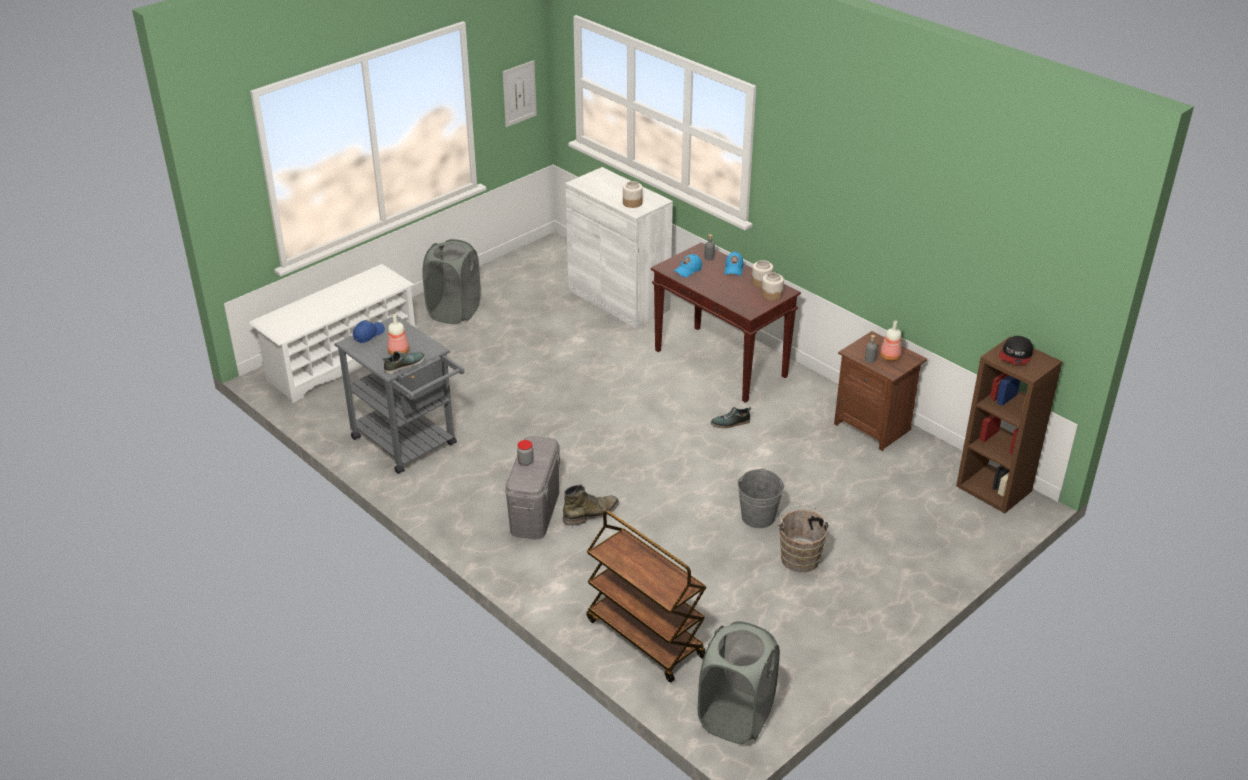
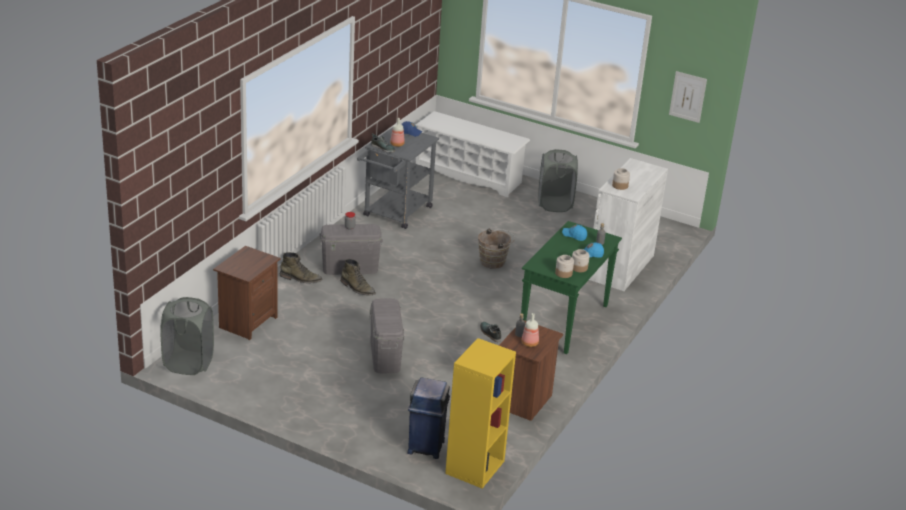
camera: 70 degrees right, 5 degrees down
brown cart [586,510,707,682] -> brown nightstand [213,246,281,340]
brown console table [651,243,801,403] -> green console table [521,221,622,354]
grey bucket [737,469,785,528] -> grey storage box [370,298,404,373]
brown bucket [777,505,831,572] -> brown bucket moved to [478,229,515,269]
brown bookcase [956,337,1062,513] -> yellow bookcase [445,338,516,488]
cap [999,336,1033,365] -> none
none -> green boot [280,252,323,284]
none -> blue trash can [407,378,450,459]

